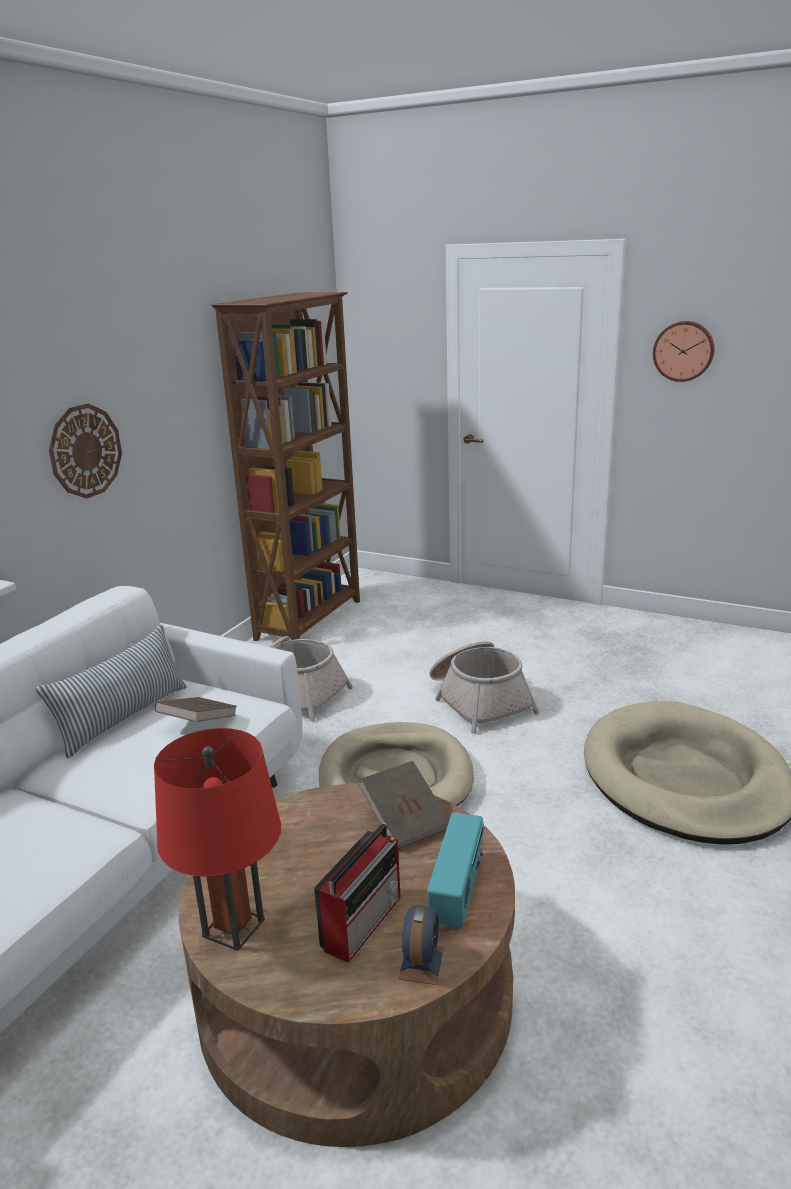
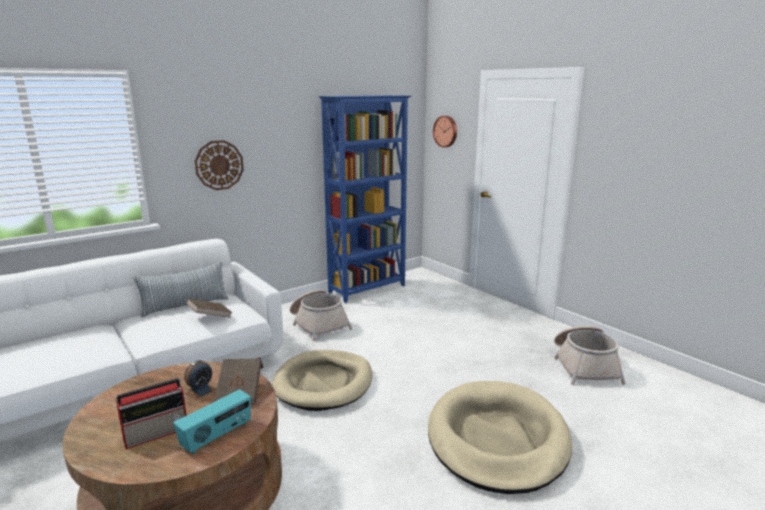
camera: 25 degrees right, 5 degrees down
red table lamp [154,728,281,951] -> none
brown bookcase [211,292,360,641] -> blue bookcase [318,95,411,303]
alarm clock [399,904,444,985] -> alarm clock moved to [184,360,216,400]
basket [429,641,539,734] -> basket moved to [554,326,626,385]
wall clock [653,321,715,382] -> wall clock moved to [433,116,457,147]

